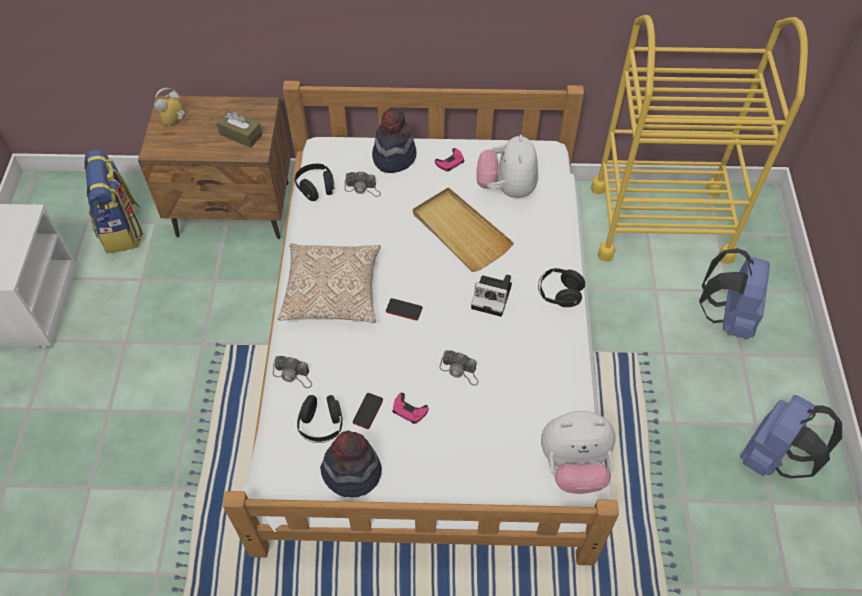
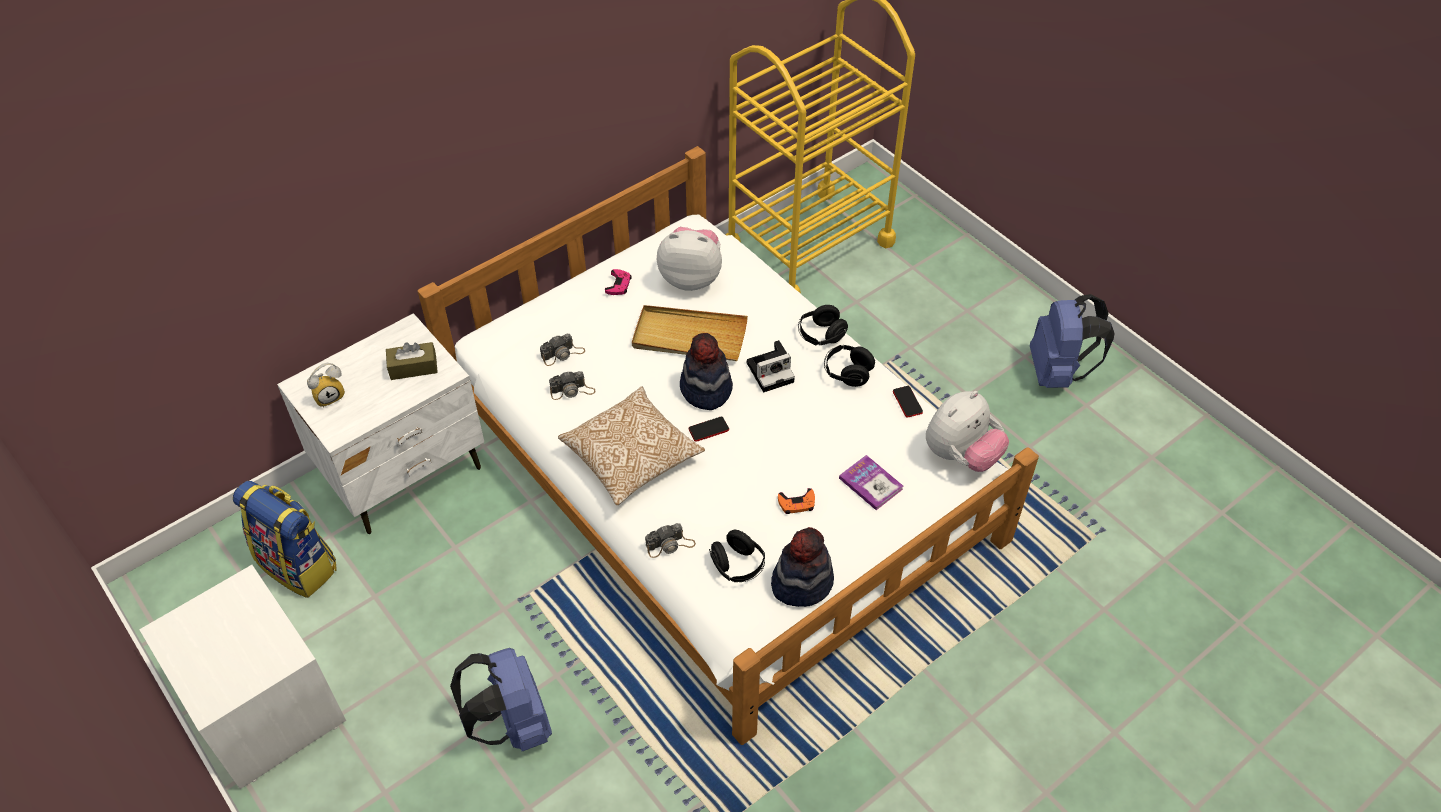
camera: 40 degrees left, 5 degrees down
brown nightstand [138,95,291,239] -> white nightstand [277,313,484,534]
alarm clock [154,88,185,128] -> alarm clock turned 120 degrees counterclockwise [307,363,345,408]
black headphones [294,164,335,201] -> black headphones moved to [824,345,875,387]
phone [353,393,383,429] -> phone moved to [893,386,923,418]
hat [372,107,417,173] -> hat moved to [680,333,733,410]
pink game controller [392,393,428,424] -> orange game controller [778,488,815,514]
camera [439,350,479,386] -> camera moved to [549,371,596,400]
plush toy [476,135,538,198] -> plush toy turned 135 degrees clockwise [657,227,722,291]
blue backpack [699,248,770,339] -> blue backpack moved to [450,648,552,751]
none -> book [839,455,903,510]

